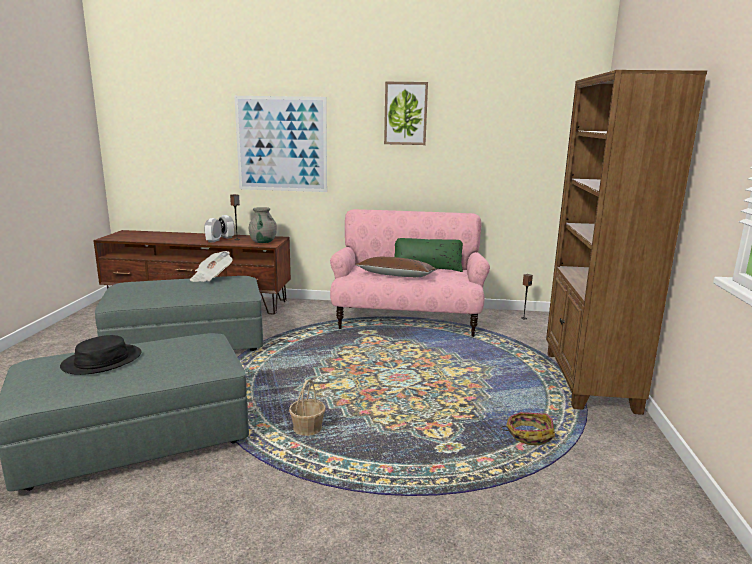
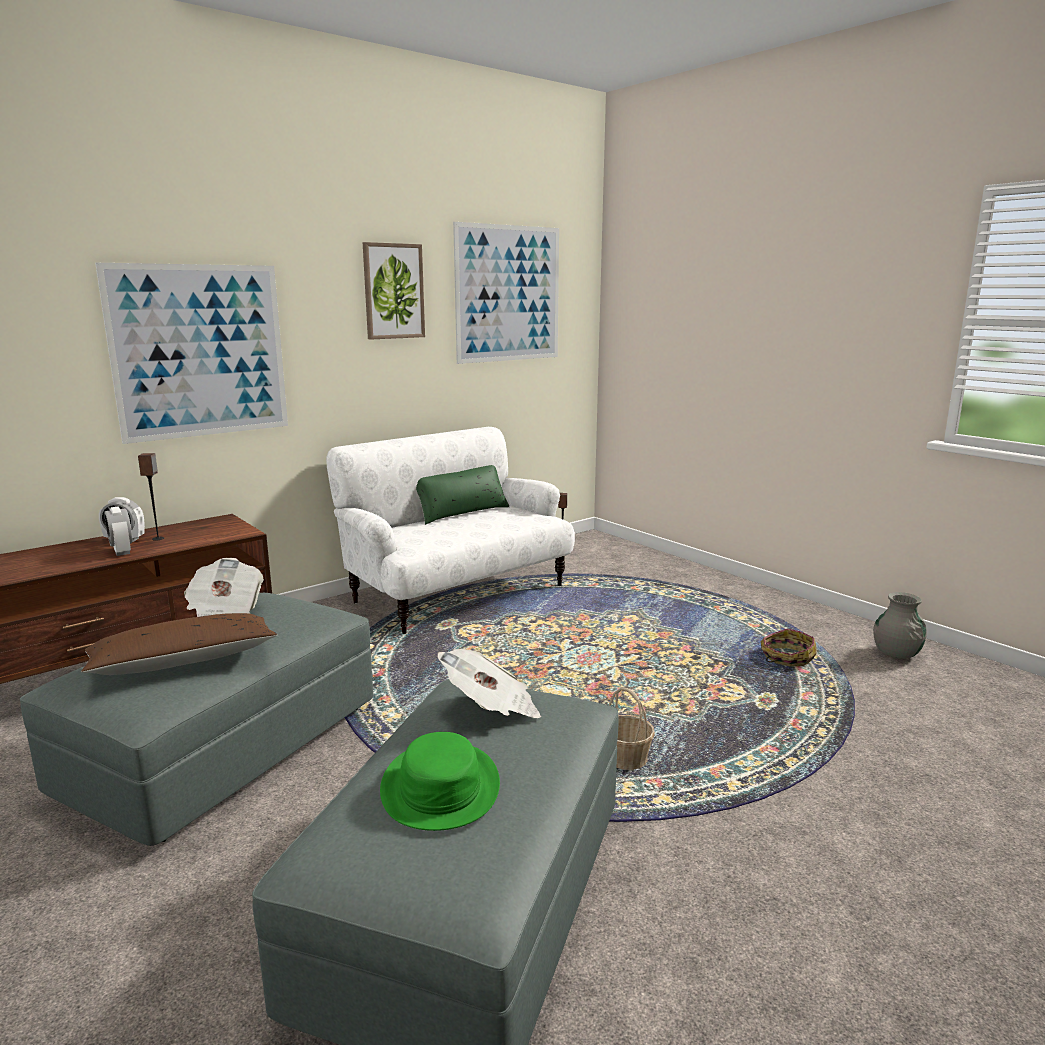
camera: 45 degrees left, 0 degrees up
black hat [60,335,141,375] -> green hat [380,732,500,831]
grey vase [249,207,277,243] -> grey vase moved to [873,592,927,659]
pink sofa [330,209,490,337] -> white sofa [326,427,575,634]
brown pillow [355,257,436,277] -> brown pillow moved to [81,613,278,675]
brown bookcase [546,70,707,415] -> none
none -> newspaper [437,649,542,718]
none -> picture [453,222,559,364]

